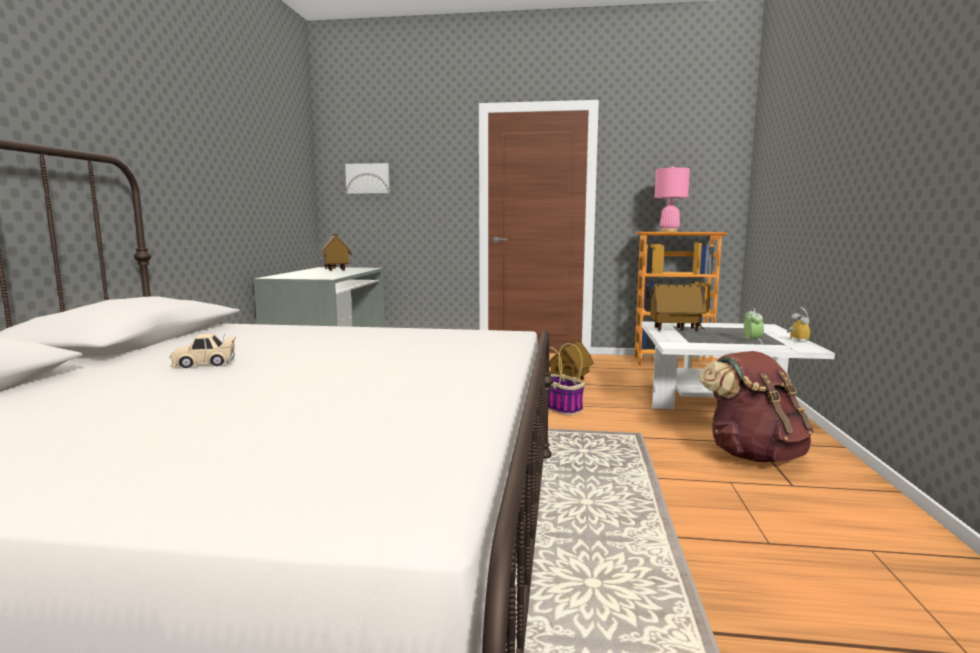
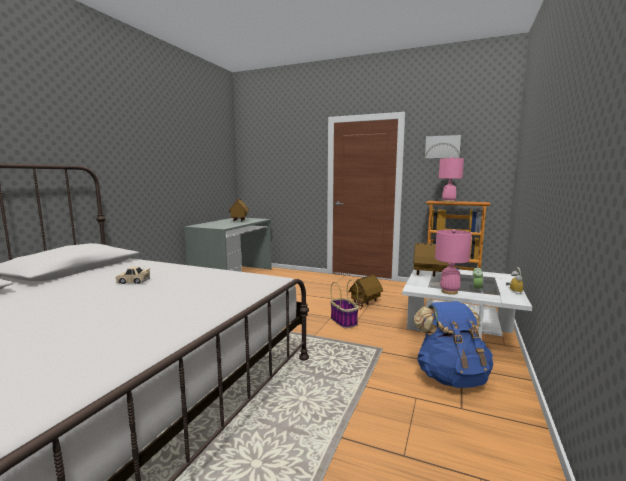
camera: 15 degrees right, 0 degrees up
beige toy car [169,334,236,368] -> beige toy car moved to [115,266,150,284]
picture [345,163,390,194] -> picture moved to [425,135,461,158]
brown backpack [699,351,814,462] -> blue backpack [413,301,493,388]
none -> pink table lamp [435,229,472,295]

